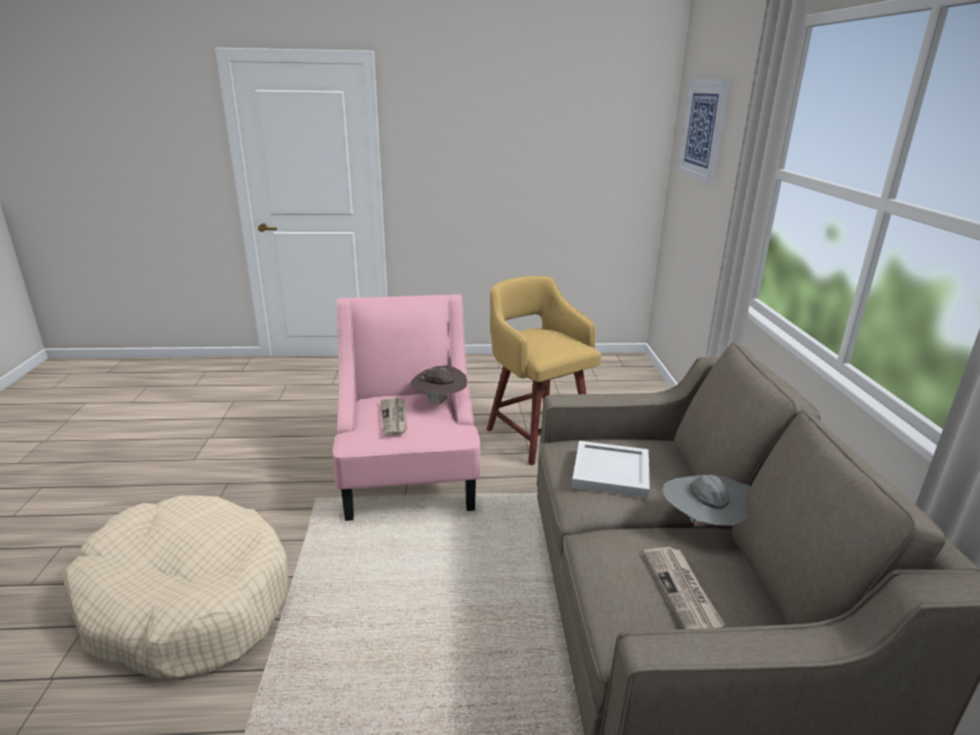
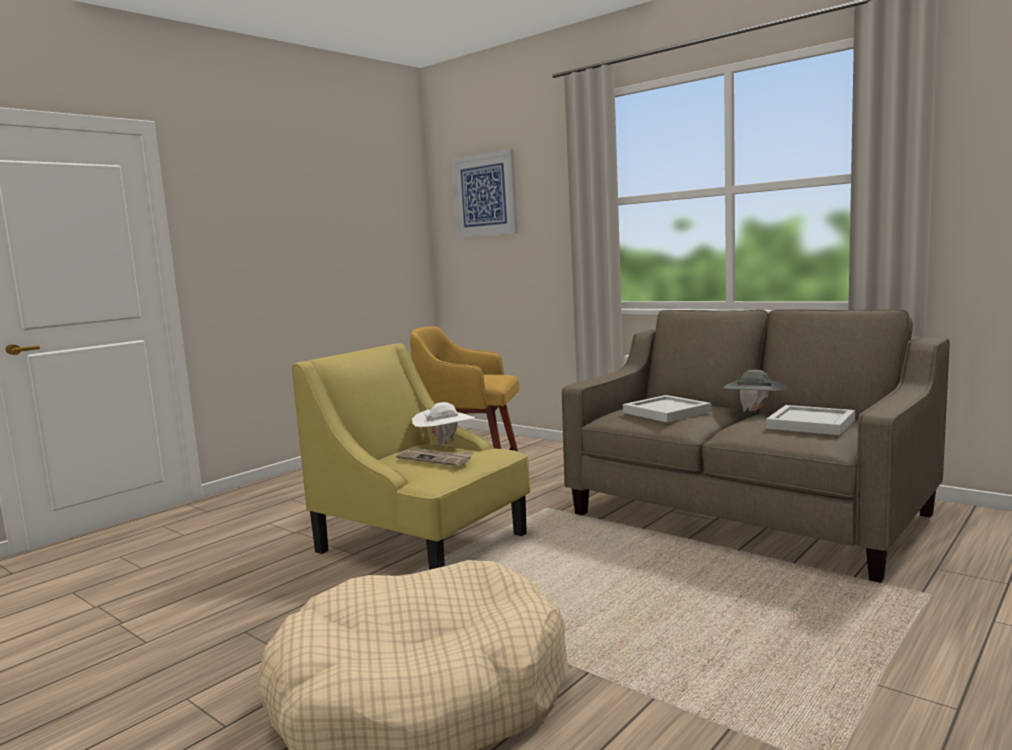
camera: 45 degrees left, 15 degrees down
pink armchair [333,294,481,521] -> yellow armchair [292,343,531,570]
brown hat [410,365,468,404] -> white hat [412,402,475,447]
newspaper [643,547,725,629] -> white tray [766,405,855,435]

